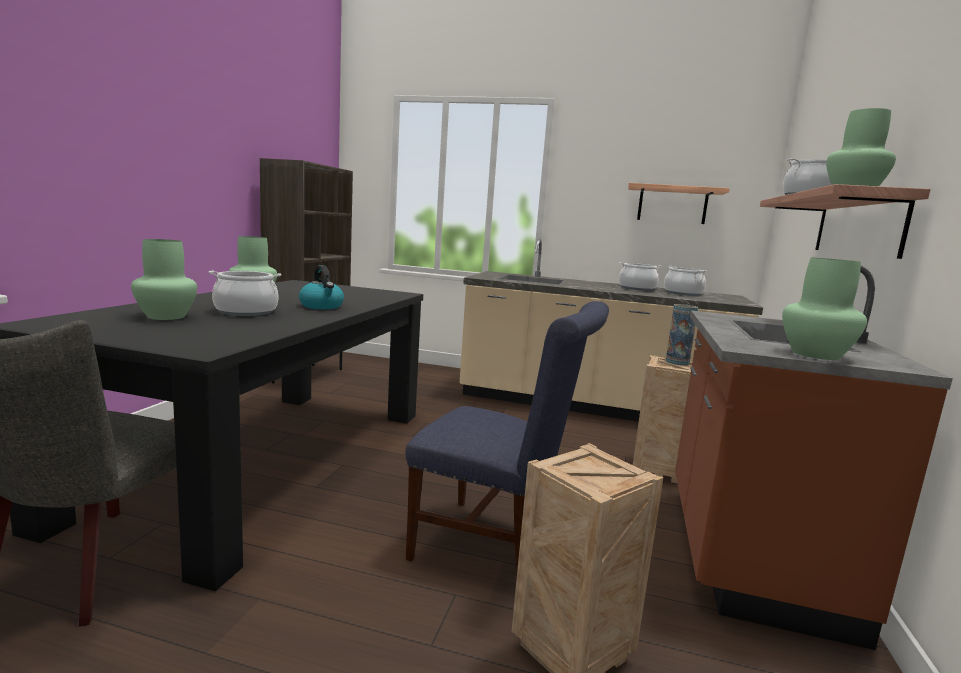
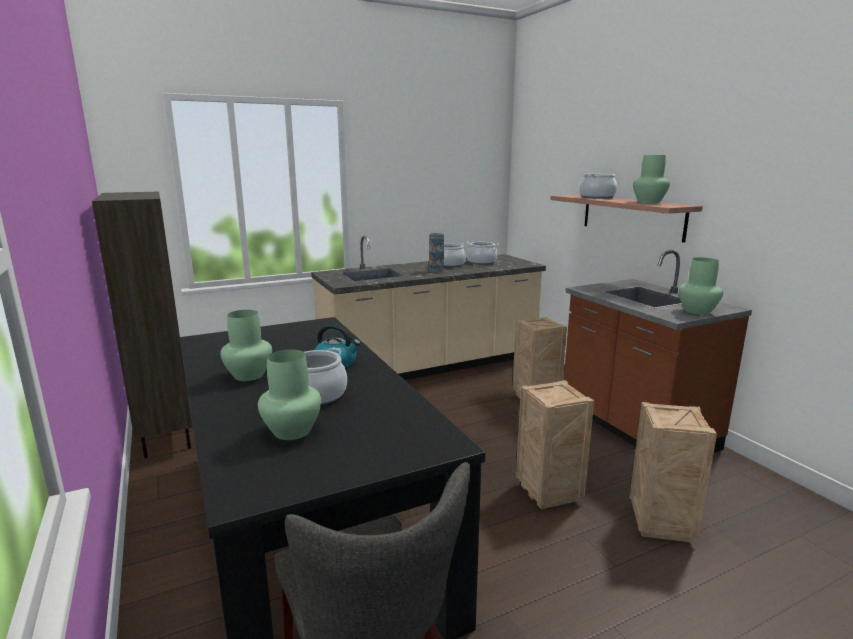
camera: 40 degrees left, 5 degrees up
blue chair [405,301,609,570] -> crate [516,380,594,509]
shelf [628,183,730,224] -> none
vase [666,304,698,365] -> vase moved to [429,233,444,273]

